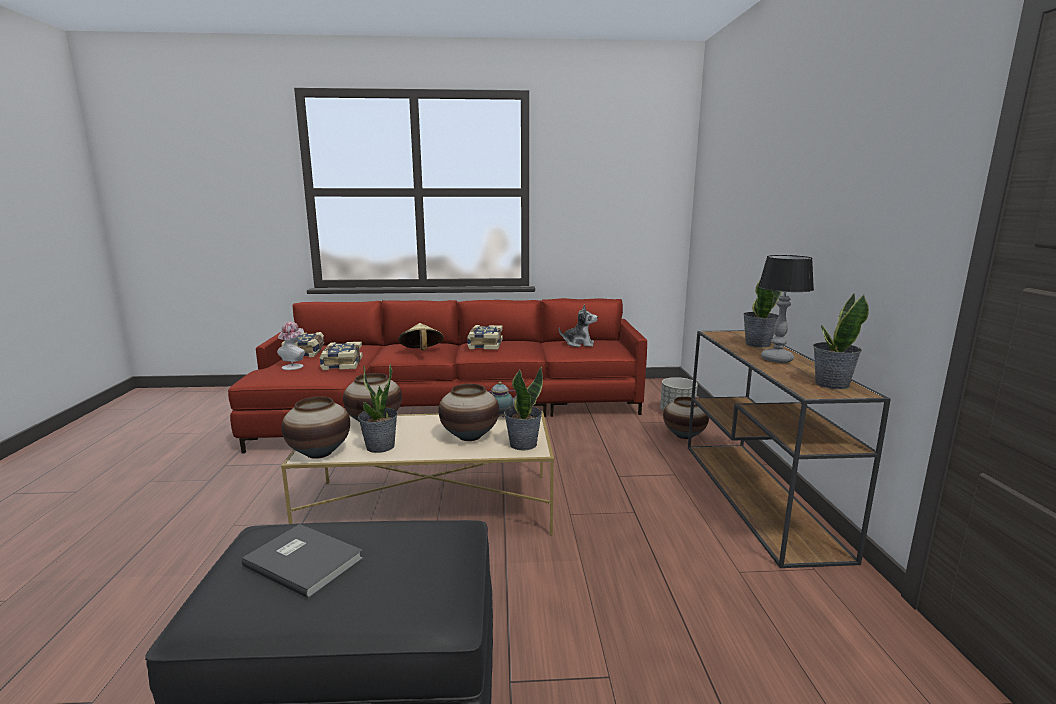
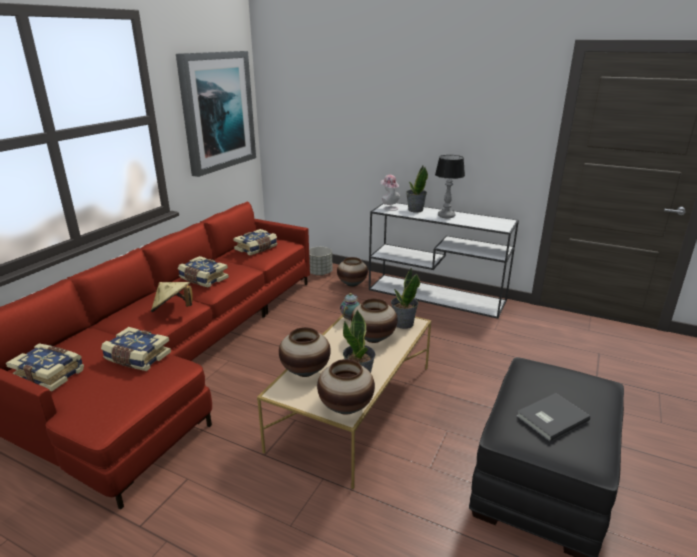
camera: 60 degrees left, 10 degrees up
hat [277,322,305,370] -> hat moved to [381,175,400,211]
plush toy [559,304,598,347] -> book [233,229,277,255]
brown console table [688,330,891,568] -> white console table [369,203,519,319]
potted plant [813,294,869,389] -> none
none -> picture [176,51,256,177]

